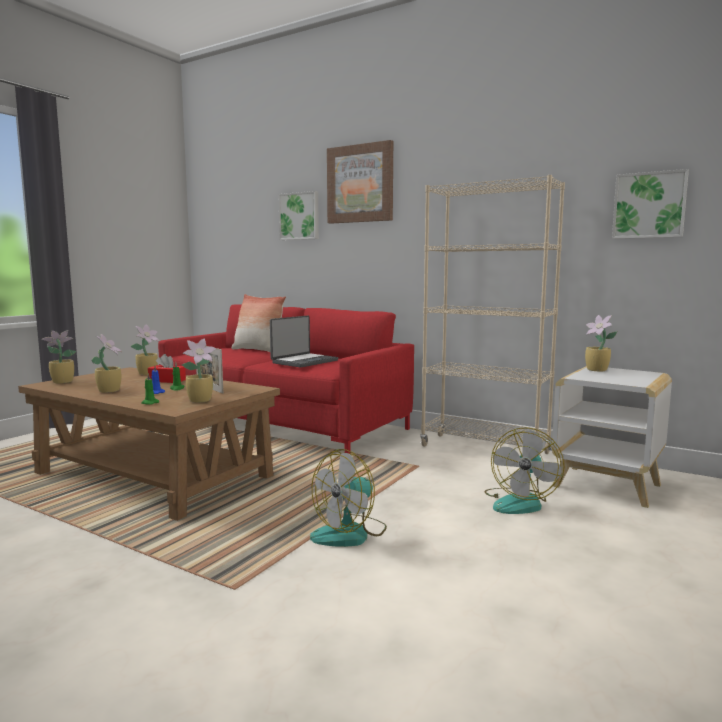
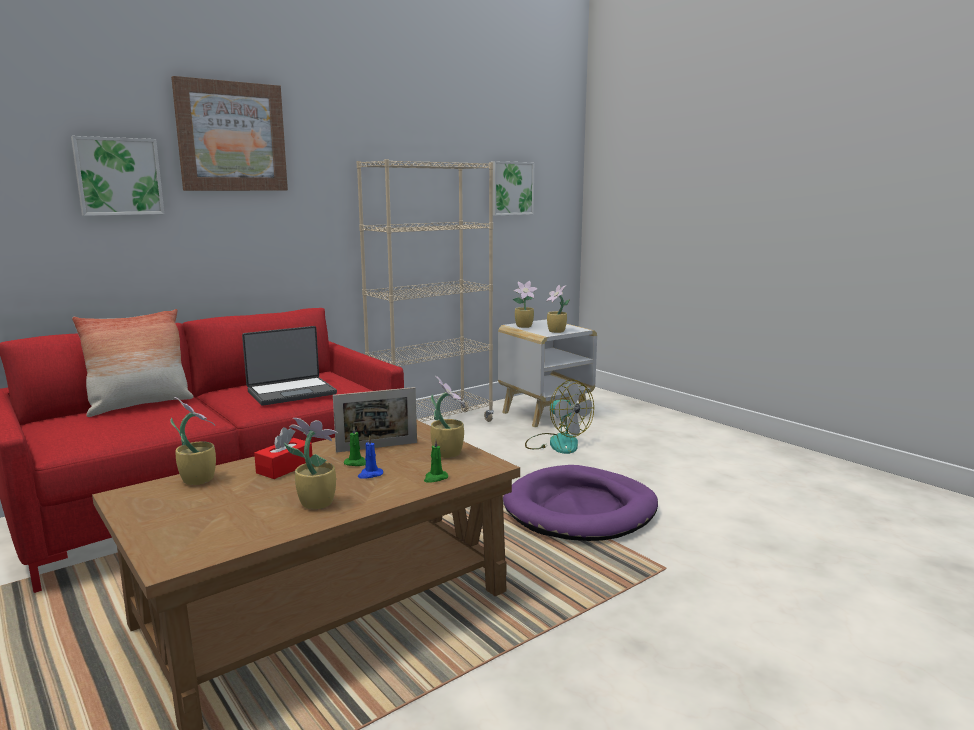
camera: 70 degrees left, 5 degrees up
potted plant [41,330,76,384] -> potted plant moved to [546,285,570,333]
laptop [270,316,338,368] -> laptop turned 90 degrees clockwise [242,326,337,406]
fan [310,449,387,547] -> purple dog bed [503,465,658,541]

